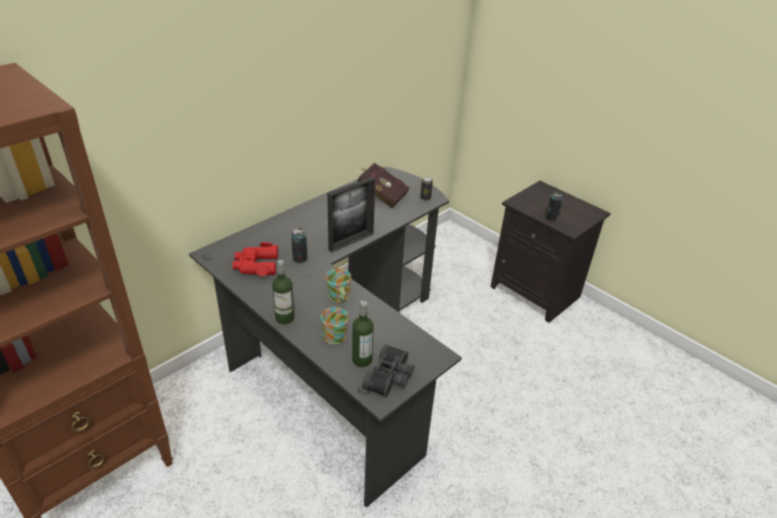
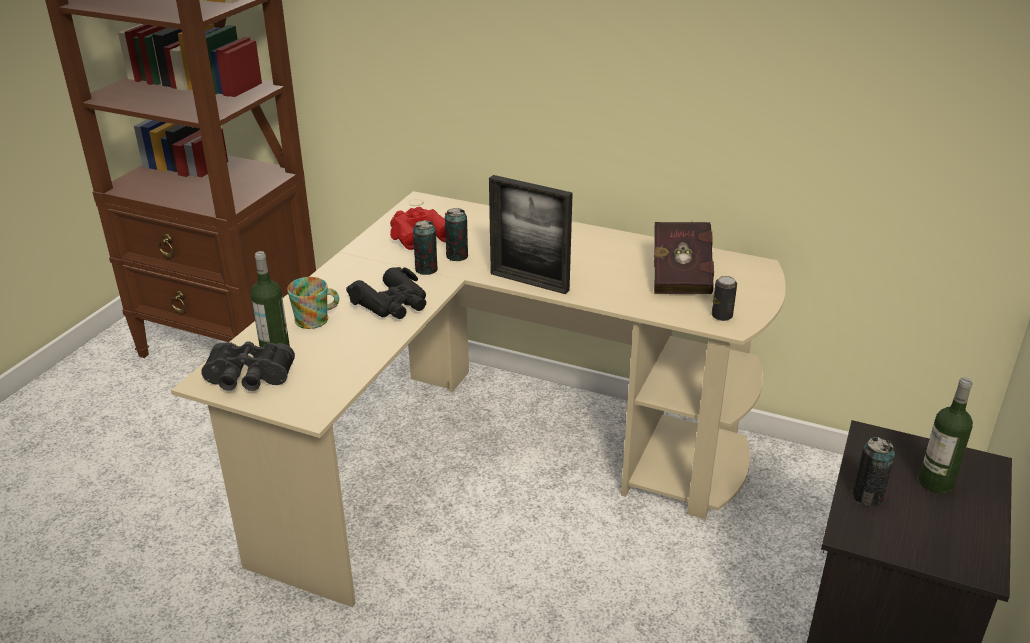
camera: 70 degrees right, 5 degrees down
black desk [189,167,462,508] -> beige desk [171,191,786,608]
bottle [272,260,294,324] -> bottle moved to [919,377,973,494]
mug [325,268,351,303] -> black binoculars [346,267,426,319]
none -> can [413,220,438,275]

